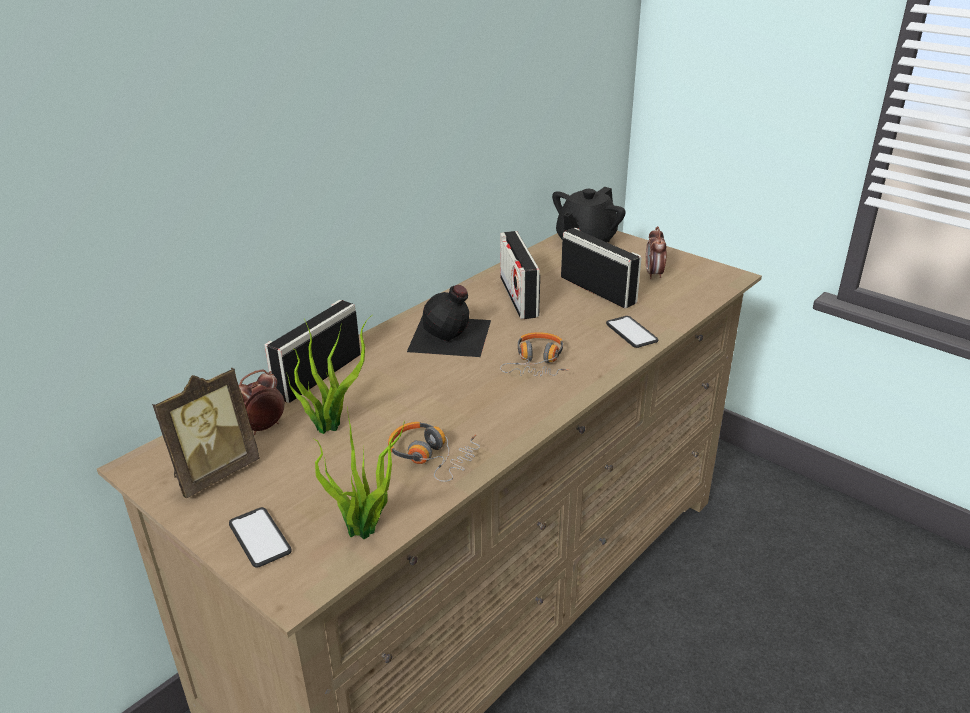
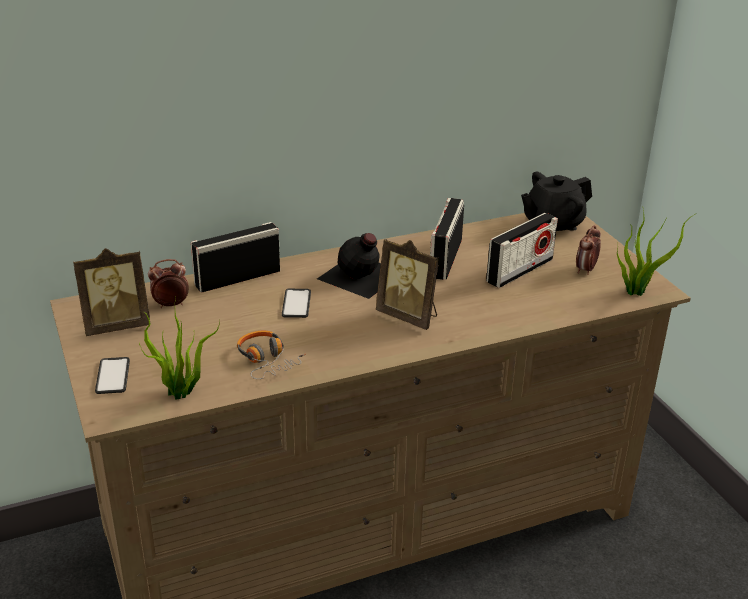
camera: 25 degrees right, 0 degrees up
potted plant [286,315,372,434] -> potted plant moved to [617,209,694,296]
headphones [500,332,569,376] -> picture frame [376,239,439,330]
radio [561,228,642,308] -> radio turned 60 degrees clockwise [486,213,558,288]
phone [606,316,658,348] -> phone moved to [282,289,311,318]

